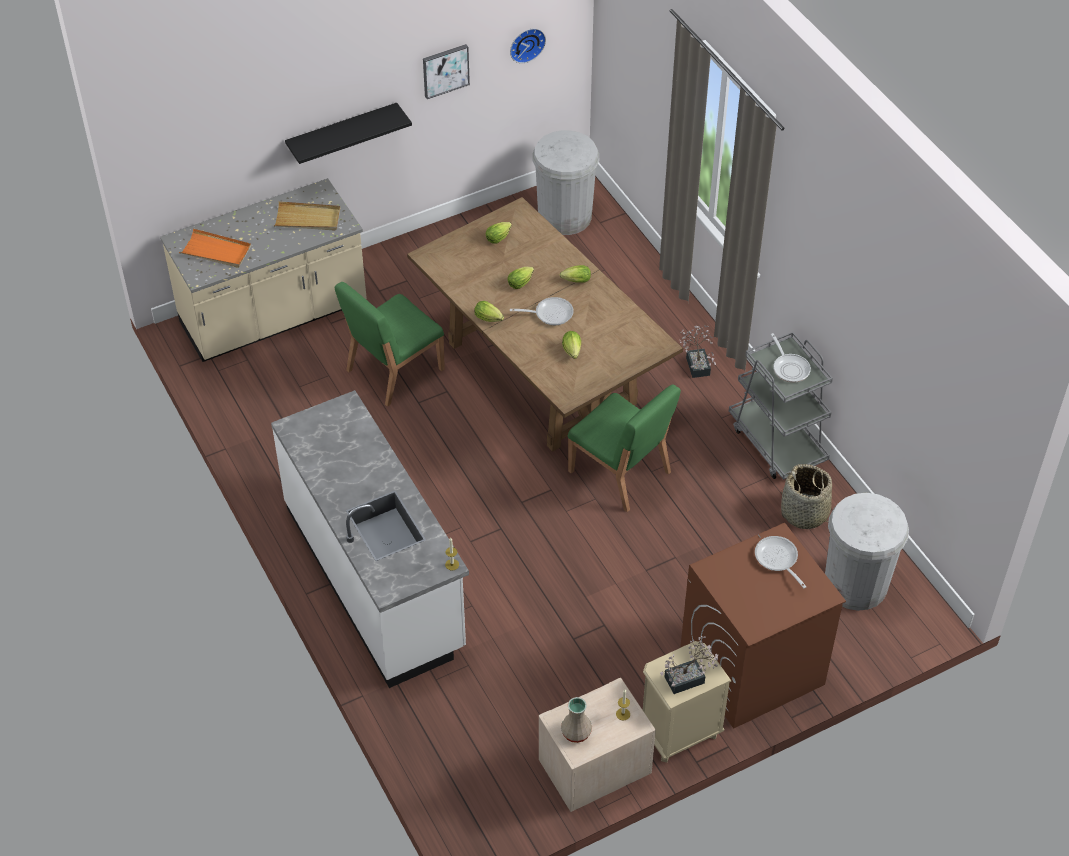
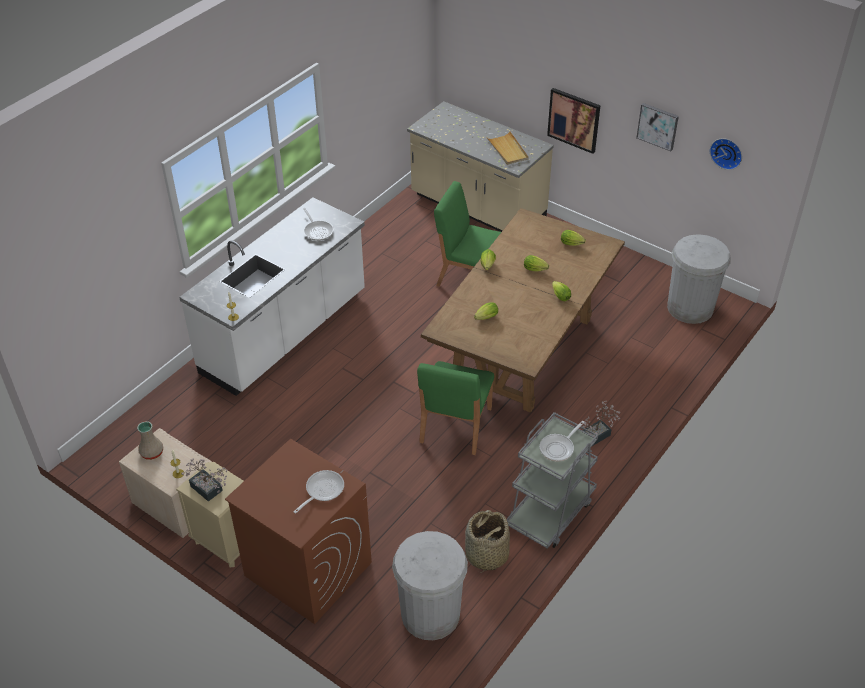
camera: 65 degrees right, 5 degrees down
orange tray [179,228,251,268] -> none
black shelf [285,103,412,164] -> picture [547,88,601,154]
frying pan [510,297,574,325] -> frying pan moved to [303,208,334,241]

